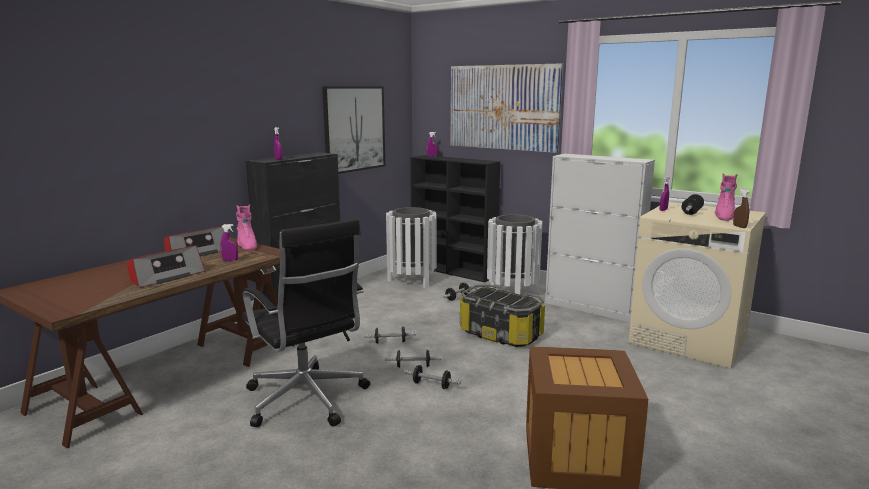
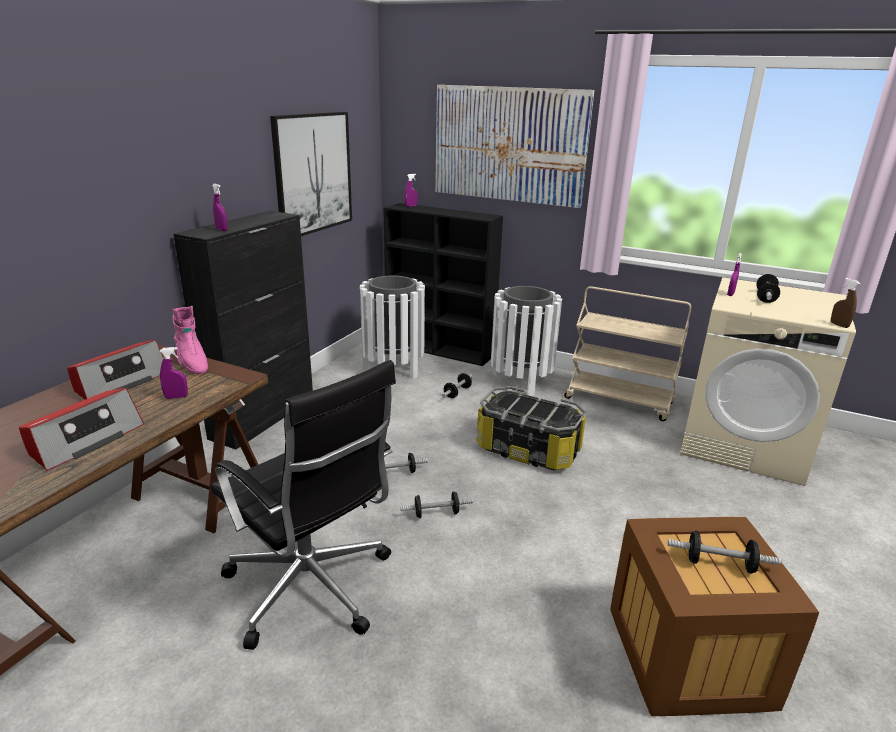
camera: 10 degrees left, 10 degrees up
dumbbell [404,365,461,389] -> dumbbell moved to [667,531,781,574]
white cabinet [545,154,655,322] -> beige cart [564,286,691,421]
pink boot [715,173,738,221] -> none

